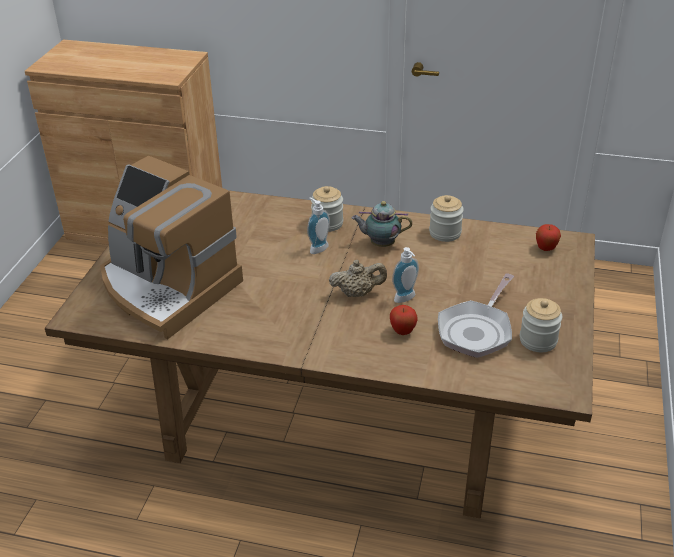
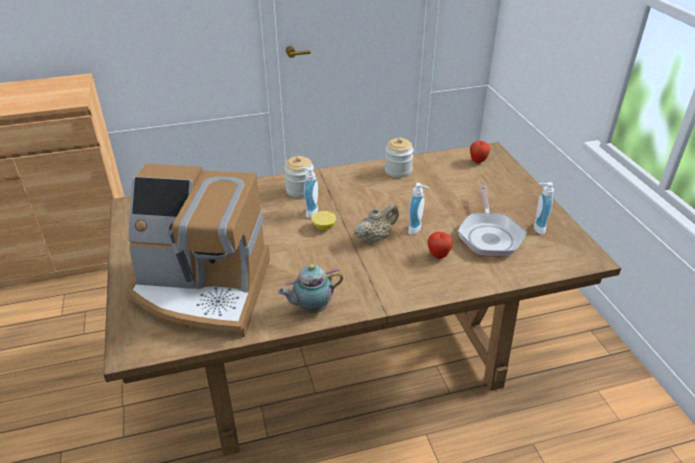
camera: 30 degrees left, 0 degrees up
teapot [352,201,412,247] -> teapot moved to [278,264,343,314]
jar [520,298,562,352] -> soap dispenser [534,182,554,235]
none -> lemon [312,211,336,230]

